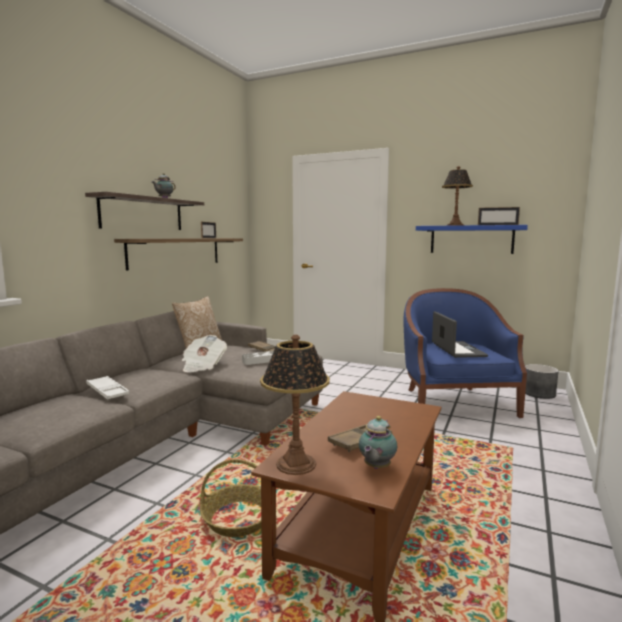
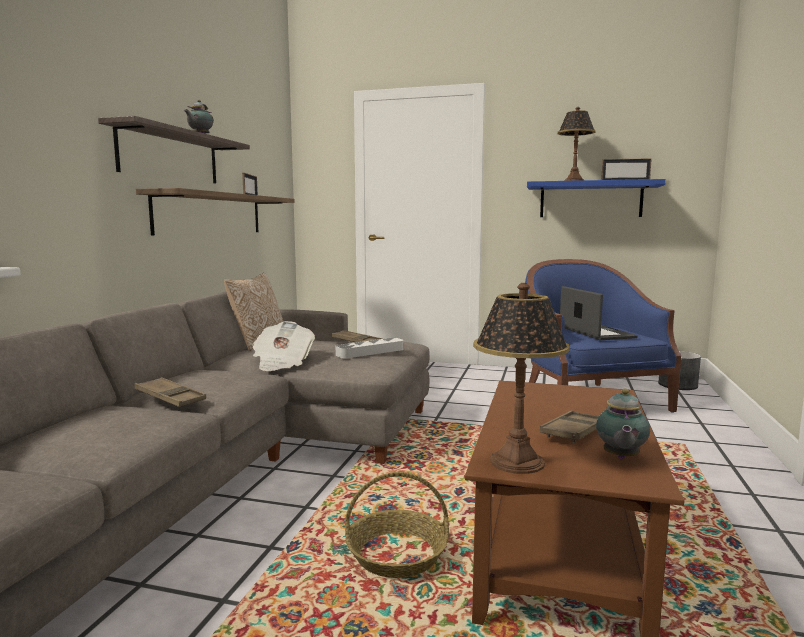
camera: 10 degrees left, 0 degrees up
white tray [86,376,129,399] -> brown tray [135,377,206,407]

